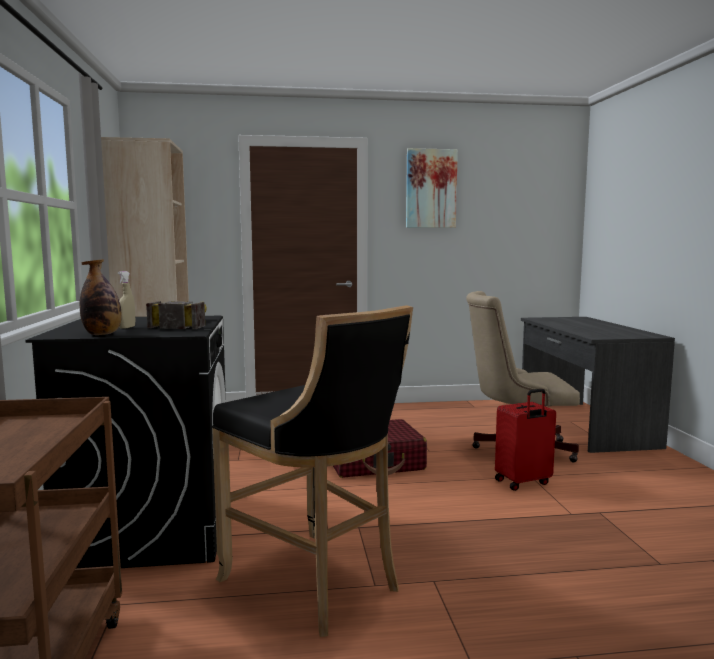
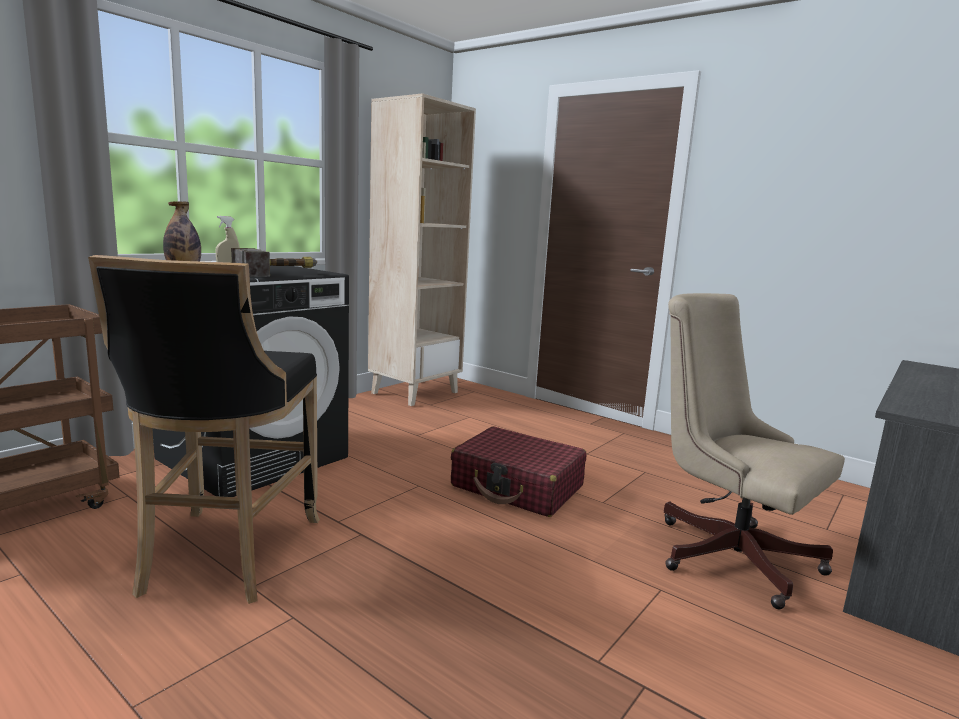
camera: 45 degrees right, 5 degrees up
picture [406,148,458,228] -> none
red suitcase [495,389,556,491] -> none

